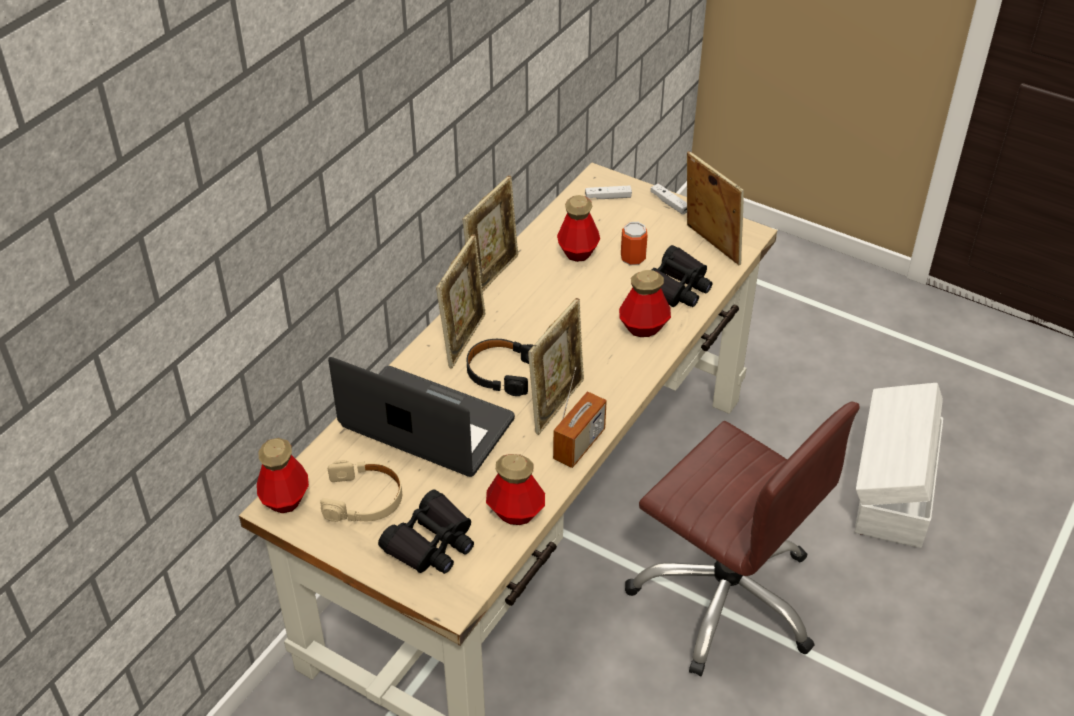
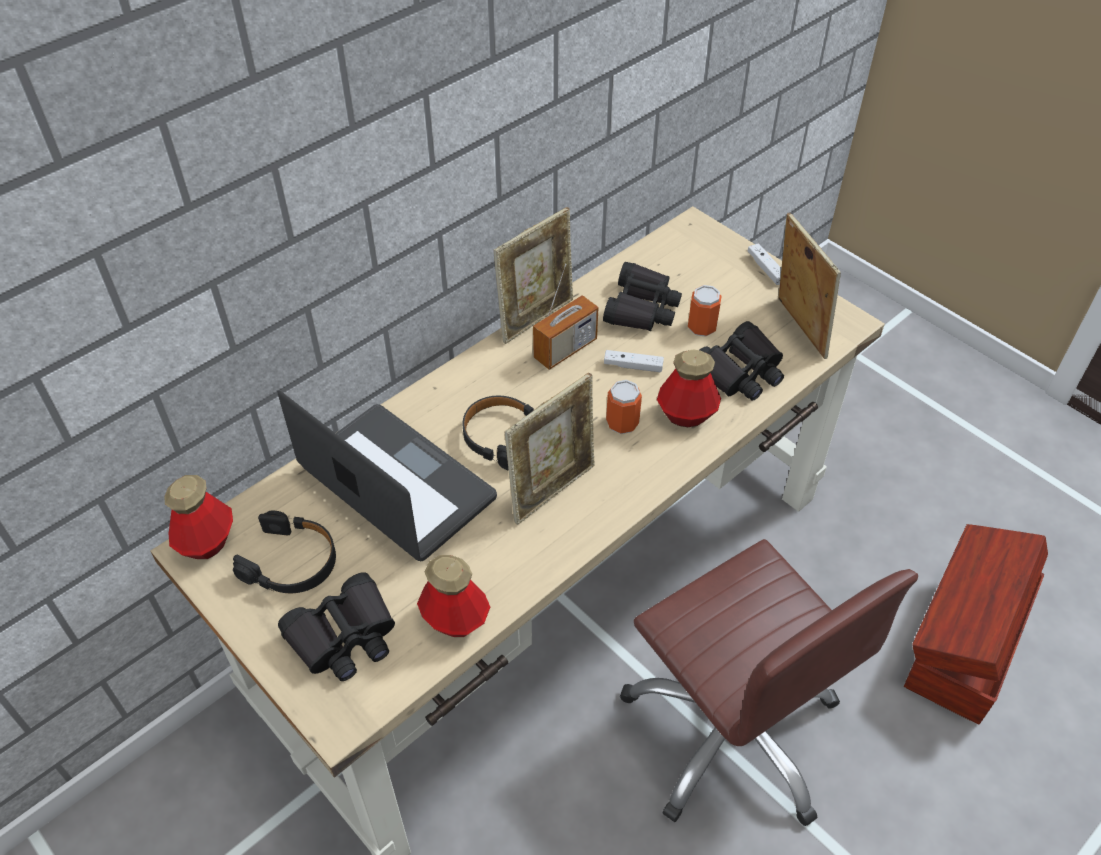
camera: 15 degrees right, 5 degrees up
beige headphones [320,460,402,522] -> black headphones [233,510,336,593]
picture frame [436,235,486,369] -> none
radio [553,367,607,468] -> radio moved to [533,264,598,370]
bottle [557,195,600,262] -> black binoculars [603,262,682,331]
white game controller [585,186,632,199] -> white game controller moved to [604,350,664,372]
white storage box [855,383,943,548] -> brown storage box [904,524,1048,724]
none -> can [606,380,642,434]

